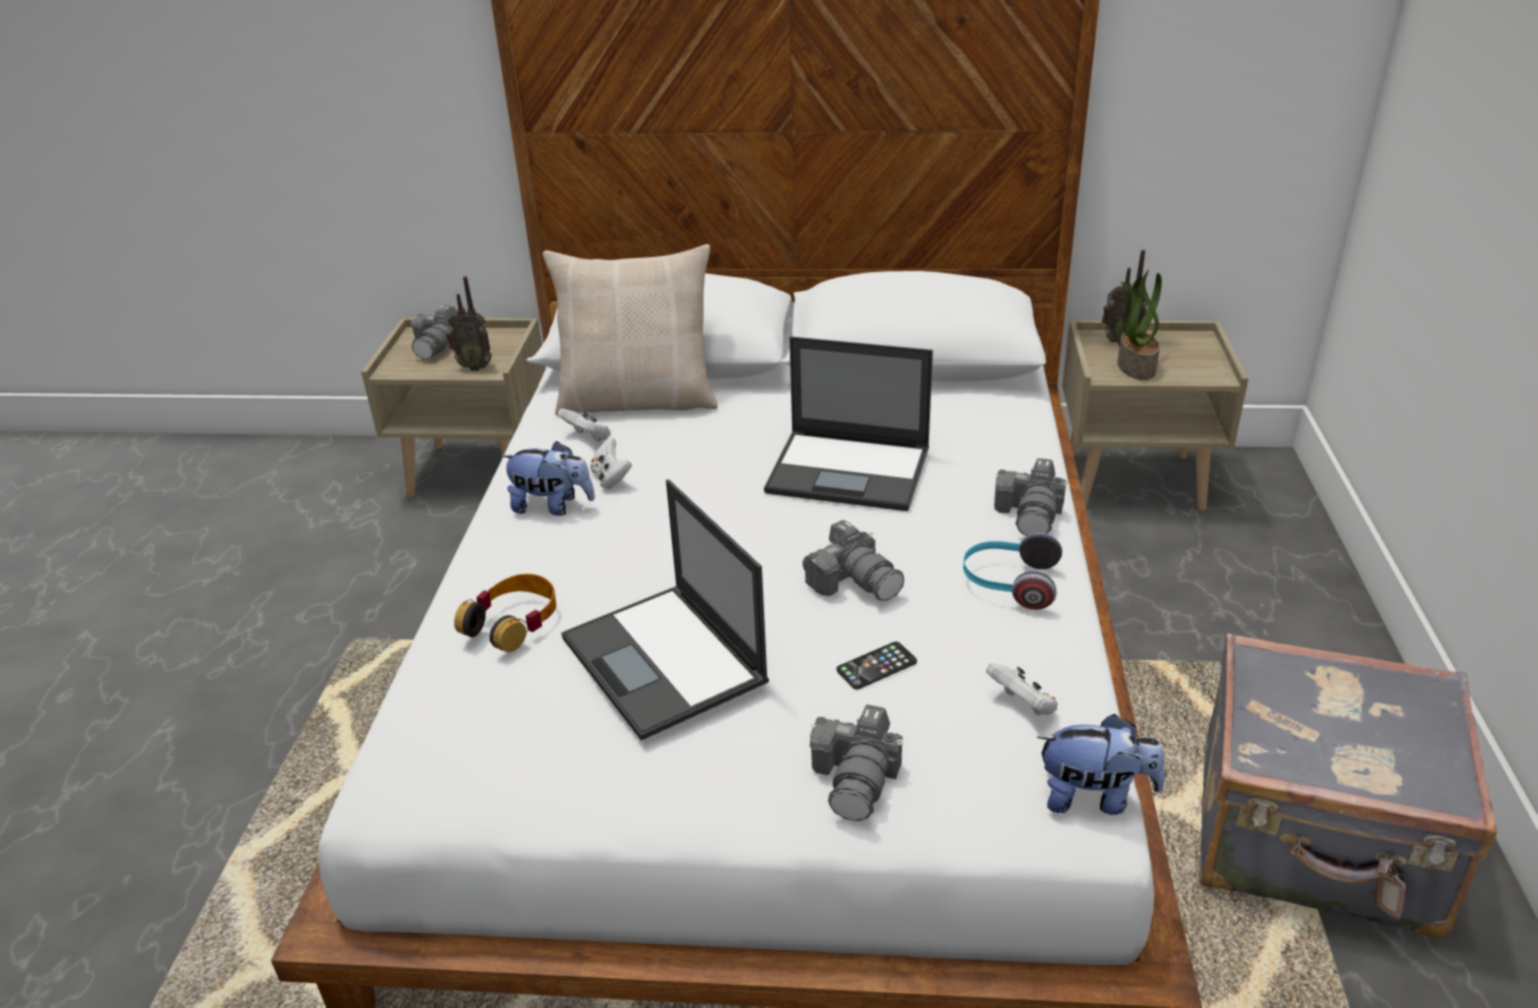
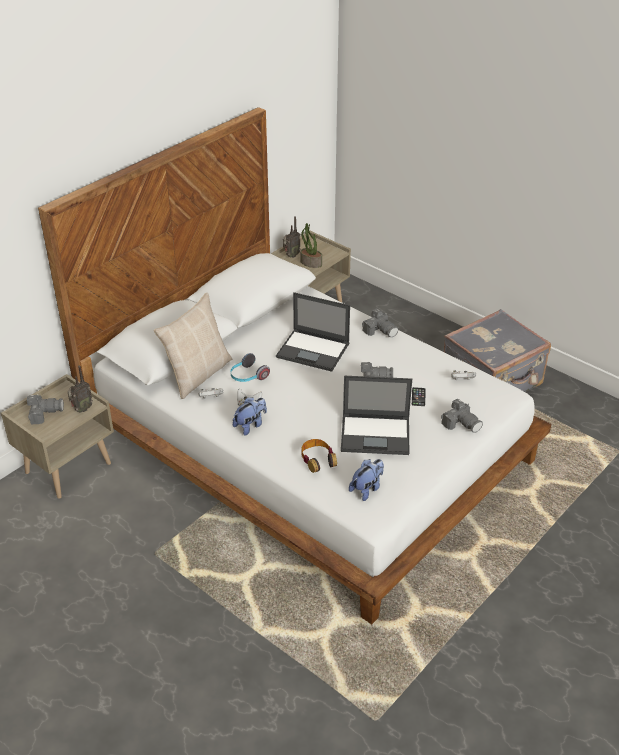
camera: 55 degrees left, 5 degrees up
camera [411,305,456,360] -> camera turned 60 degrees counterclockwise [27,394,64,424]
laptop [764,337,933,511] -> laptop turned 60 degrees clockwise [276,292,350,372]
headphones [963,533,1062,610] -> headphones moved to [230,353,270,382]
plush toy [1037,714,1165,815] -> plush toy moved to [349,459,384,501]

